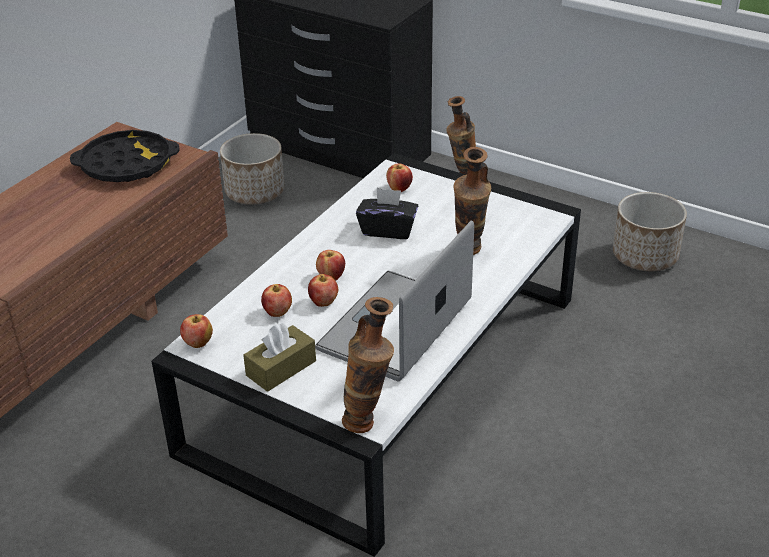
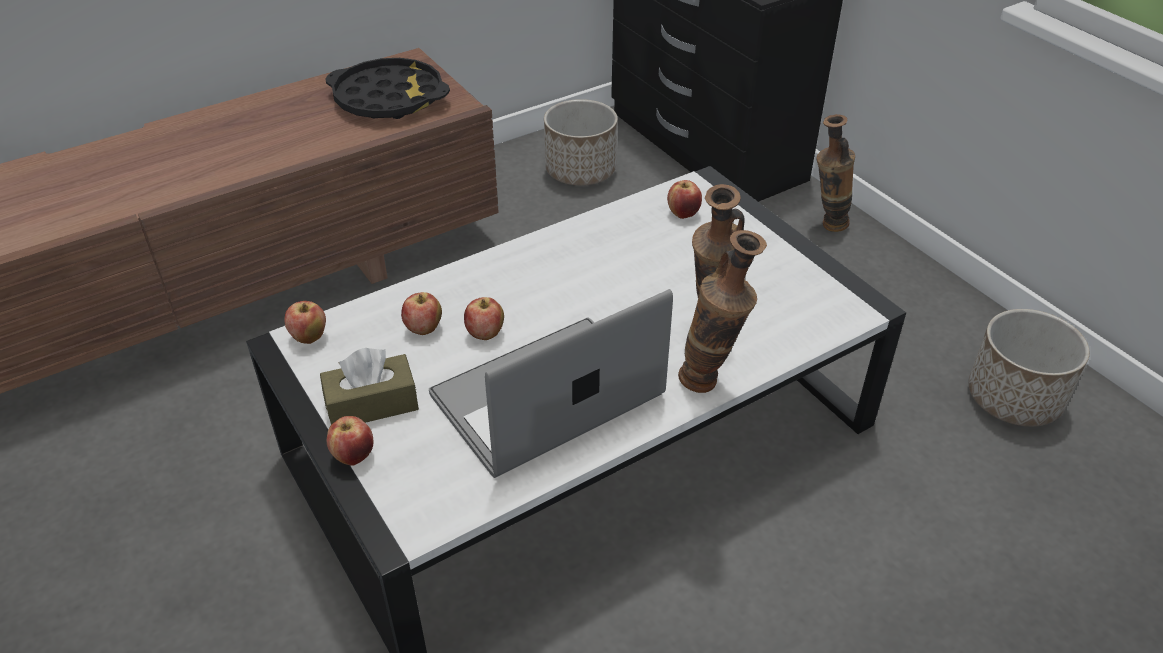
camera: 25 degrees right, 5 degrees up
apple [316,250,345,281] -> apple moved to [327,416,373,466]
vase [342,297,394,433] -> vase moved to [678,230,767,393]
black tissue box [356,188,418,239] -> none

